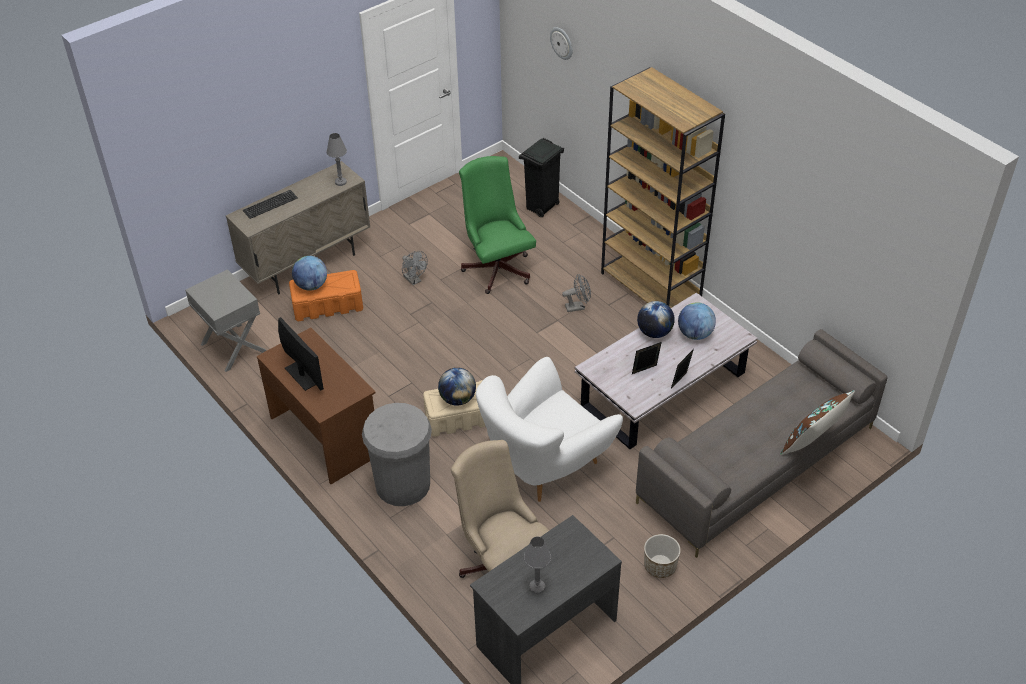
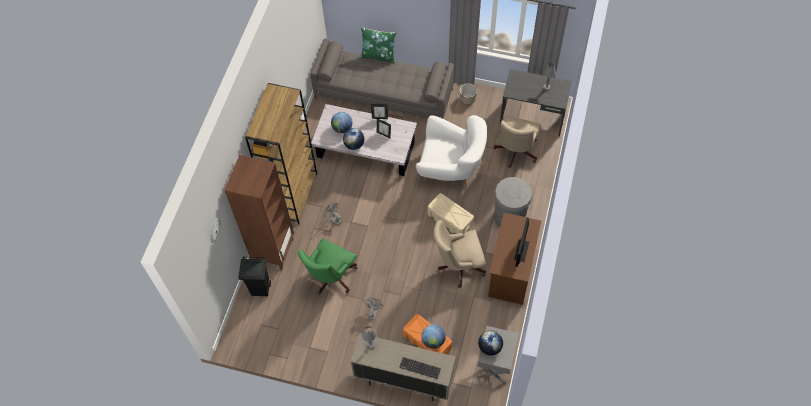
camera: 125 degrees left, 15 degrees up
globe [438,368,476,406] -> globe moved to [478,330,503,356]
brown pillow [780,390,855,455] -> green pillow [360,27,396,63]
none -> brown bookcase [225,155,294,270]
none -> beige office chair [433,220,487,288]

